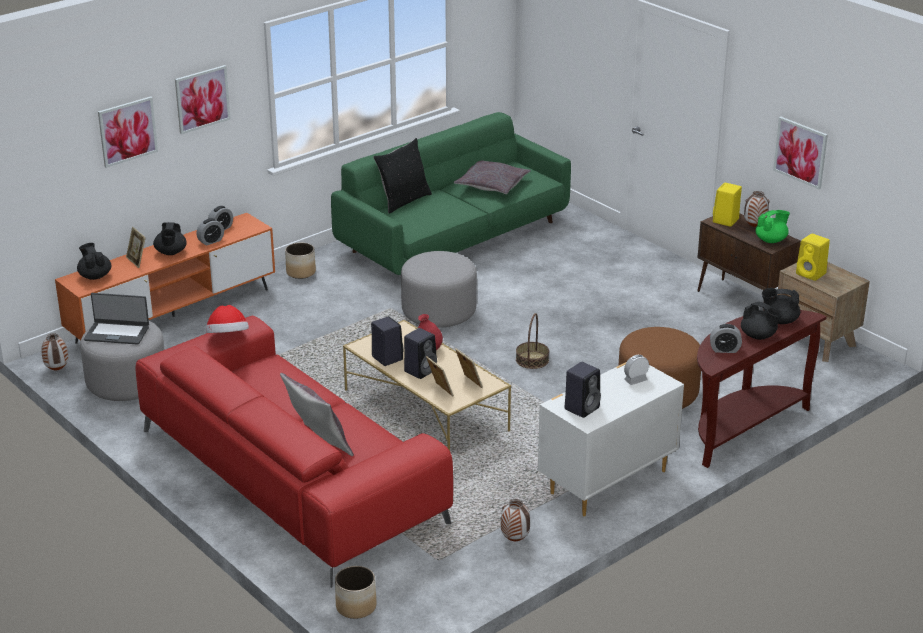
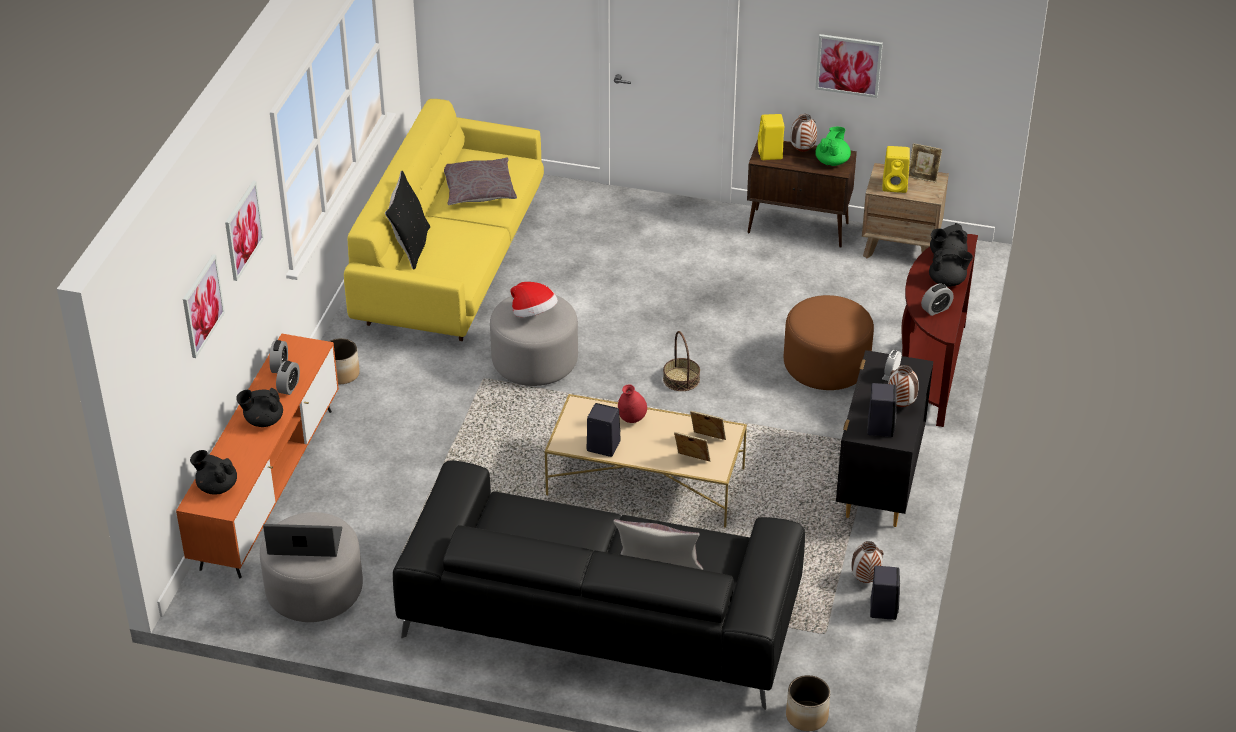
camera: 35 degrees left, 10 degrees up
vase [41,333,68,370] -> vase moved to [888,365,919,407]
laptop [84,293,149,345] -> laptop turned 150 degrees counterclockwise [263,524,342,557]
picture frame [126,227,146,268] -> picture frame moved to [908,143,942,183]
red sofa [136,315,453,588] -> black sofa [393,460,805,710]
black teapot [153,222,187,255] -> black teapot turned 120 degrees clockwise [236,388,283,427]
hat [206,305,249,333] -> hat moved to [510,282,558,317]
green sofa [331,112,571,275] -> yellow sofa [344,99,544,341]
black speaker [404,328,437,379] -> black speaker moved to [870,566,900,620]
white dresser [538,362,684,516] -> black dresser [836,350,933,527]

